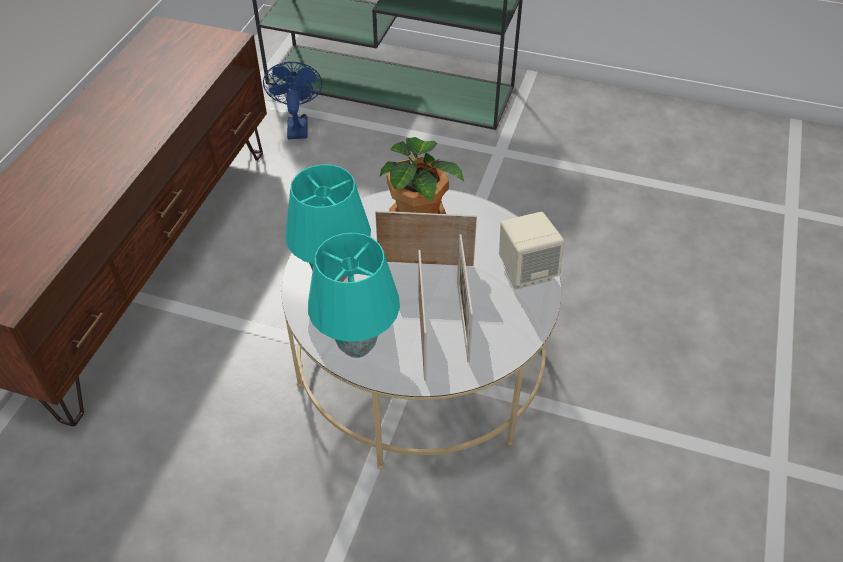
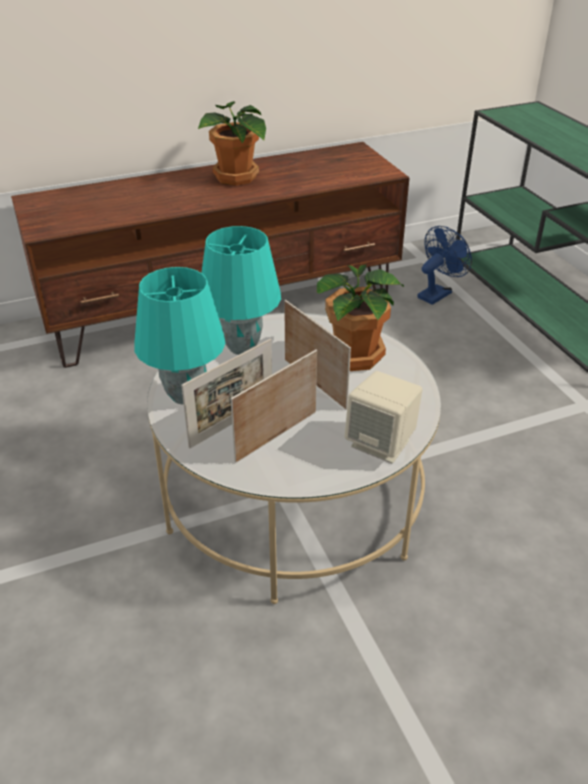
camera: 50 degrees right, 10 degrees down
none -> potted plant [198,101,266,186]

